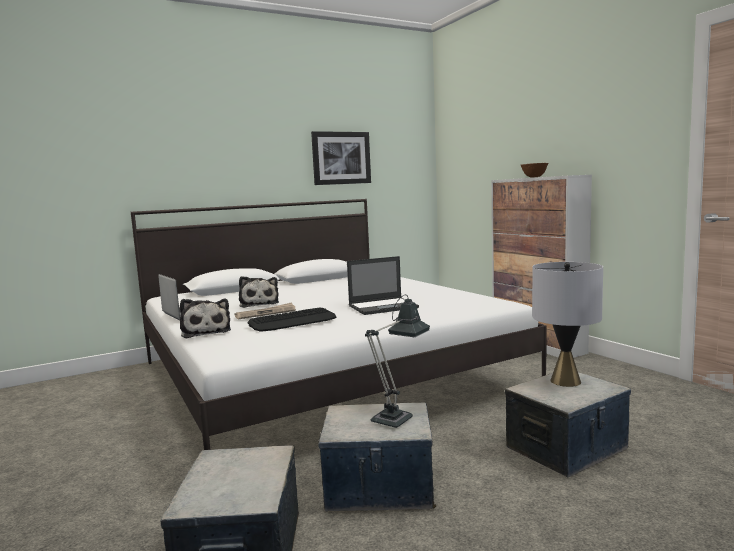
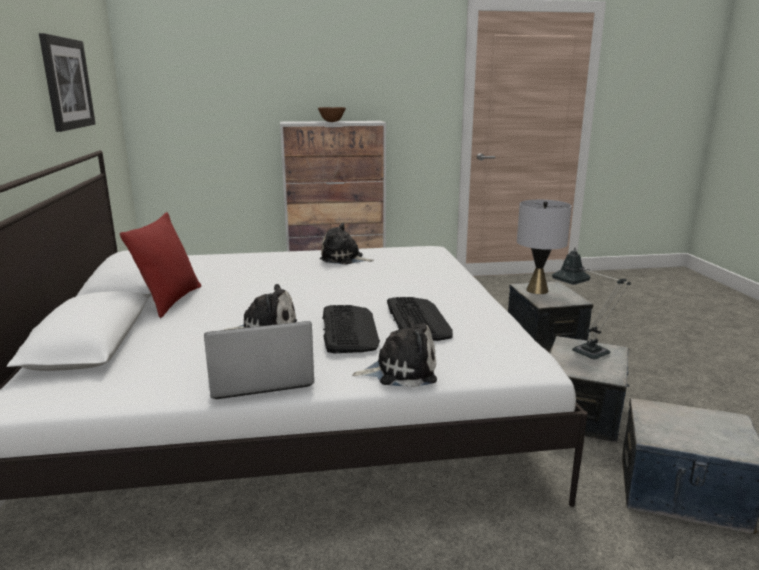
camera: 70 degrees left, 10 degrees up
newspaper [234,302,296,319] -> keyboard [323,305,380,353]
laptop [347,256,419,315] -> none
none -> red pillow [120,212,201,318]
none -> plush toy [320,223,374,265]

